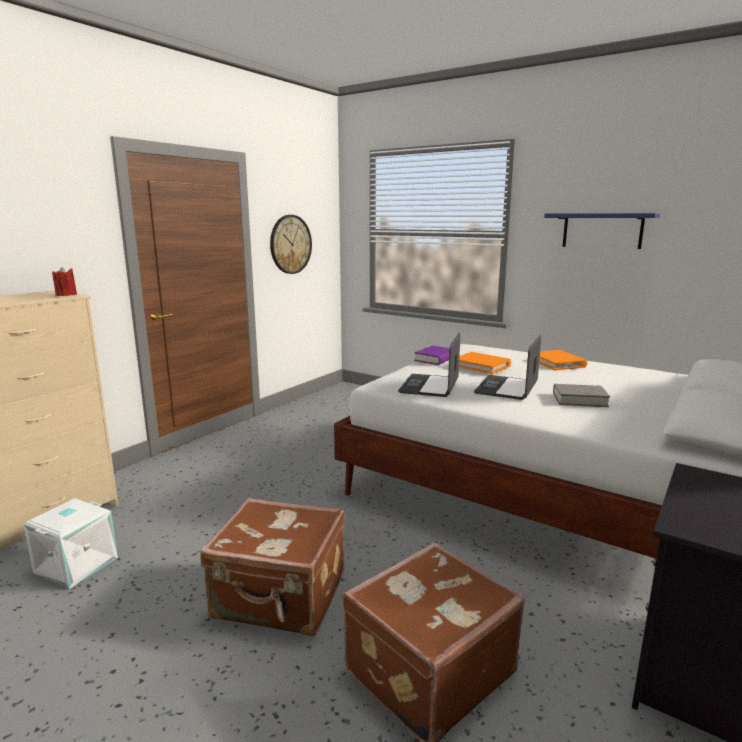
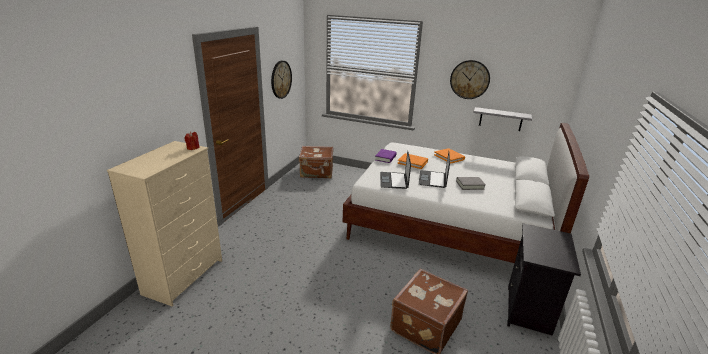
camera: 15 degrees left, 10 degrees up
white storage box [24,498,118,589] -> none
brown suitcase [200,498,345,636] -> brown suitcase moved to [299,146,333,178]
blue shelf [544,213,660,249] -> wall clock [450,60,490,99]
none -> grey shelf [473,107,532,131]

